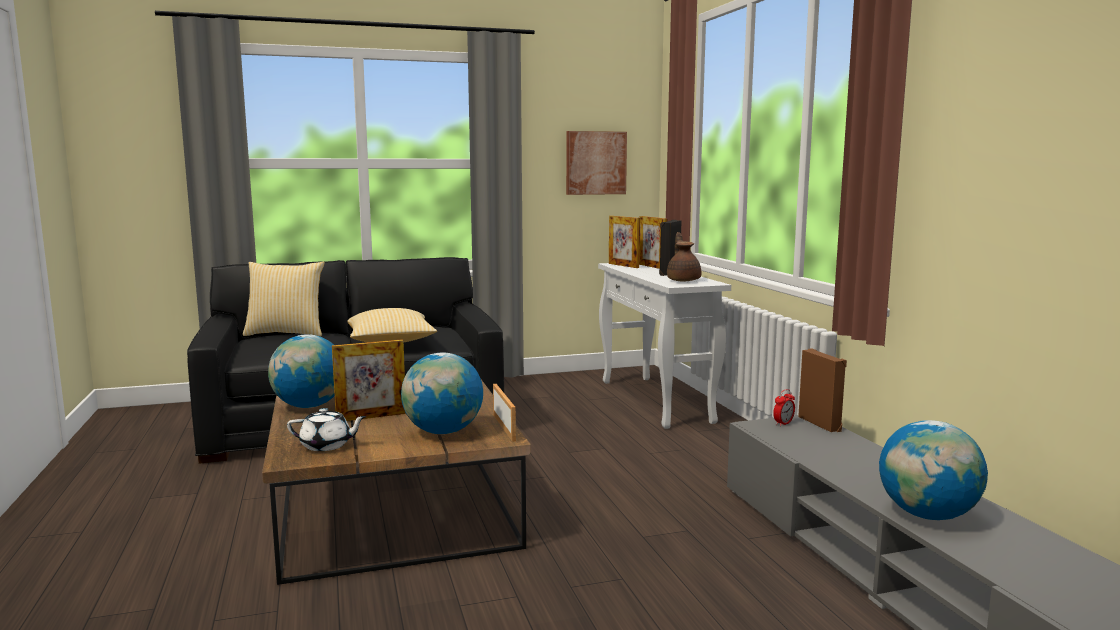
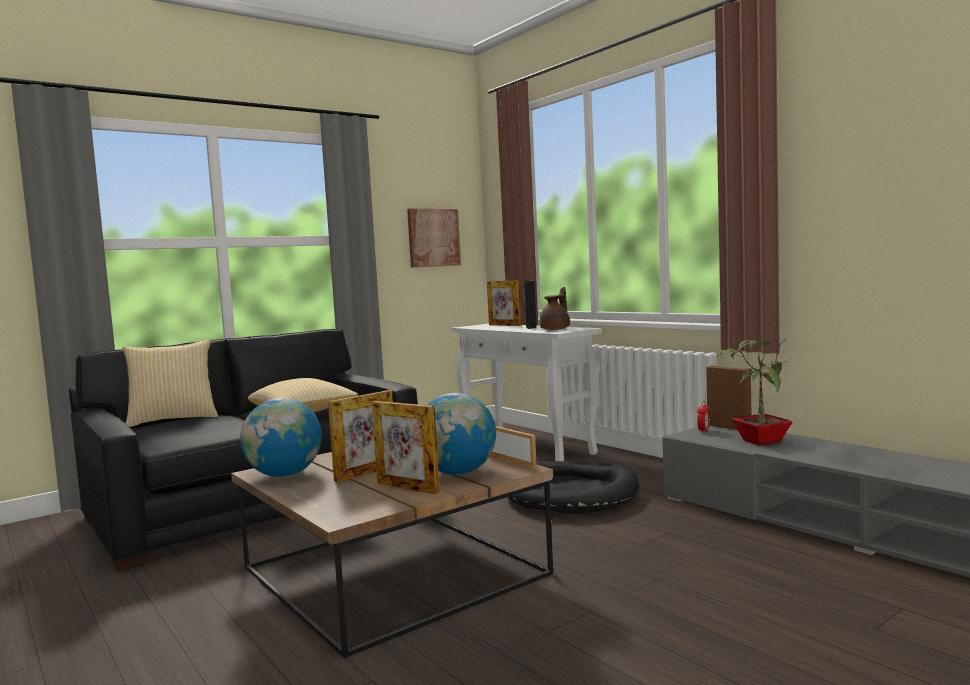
camera: 20 degrees left, 5 degrees down
white teapot [287,408,367,451] -> none
picture frame [609,216,640,268] -> picture frame moved to [372,401,440,494]
brown teapot [667,232,701,281] -> brown teapot turned 60 degrees clockwise [540,287,570,330]
globe [879,420,988,520] -> none
none -> black dog bed [507,461,639,514]
none -> potted plant [719,334,793,446]

